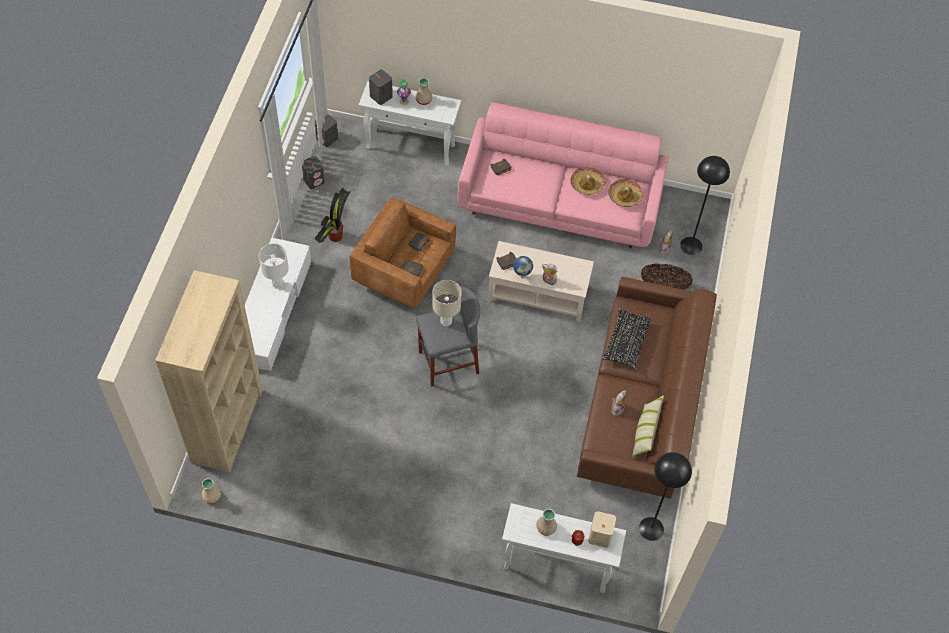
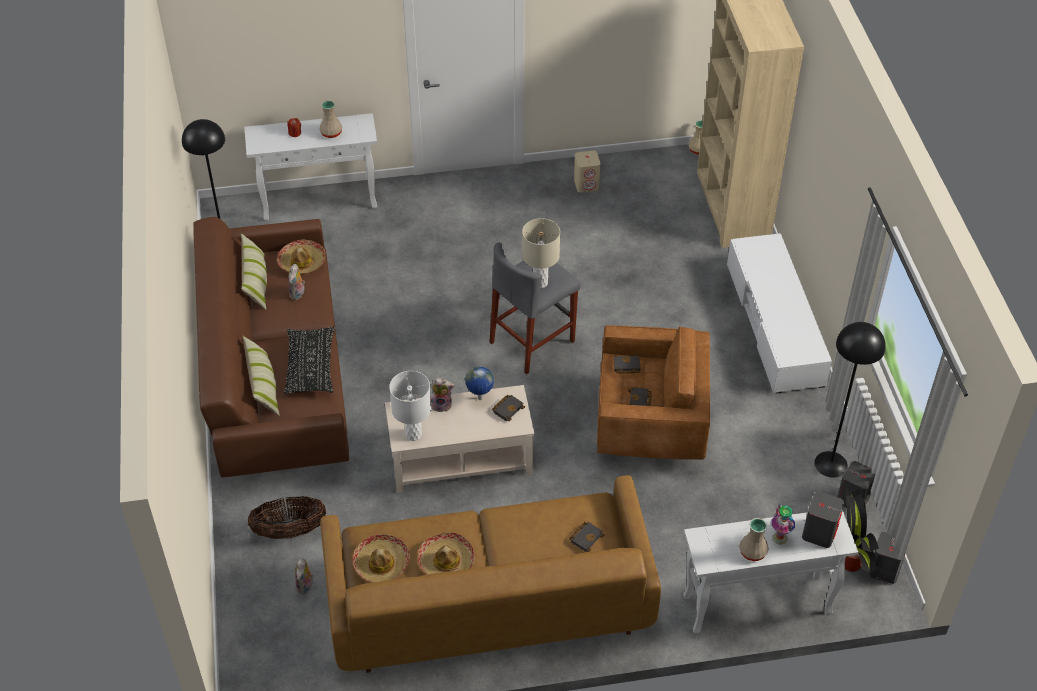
camera: 160 degrees right, 10 degrees down
white table lamp [259,244,289,289] -> white table lamp moved to [389,371,432,441]
potted plant [314,188,350,242] -> potted plant moved to [845,488,879,572]
pink sofa [458,102,668,248] -> brown sofa [320,475,661,673]
beige speaker [588,511,616,548] -> beige speaker moved to [574,151,600,193]
black floor lamp [680,156,730,255] -> black floor lamp moved to [814,322,886,478]
none -> pillow [242,336,279,415]
none -> hat [277,239,325,274]

